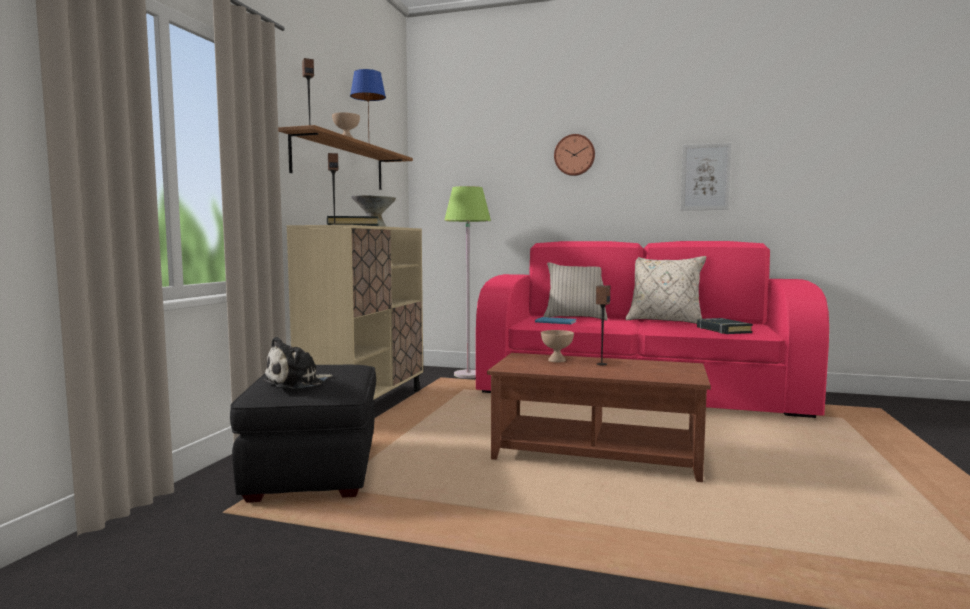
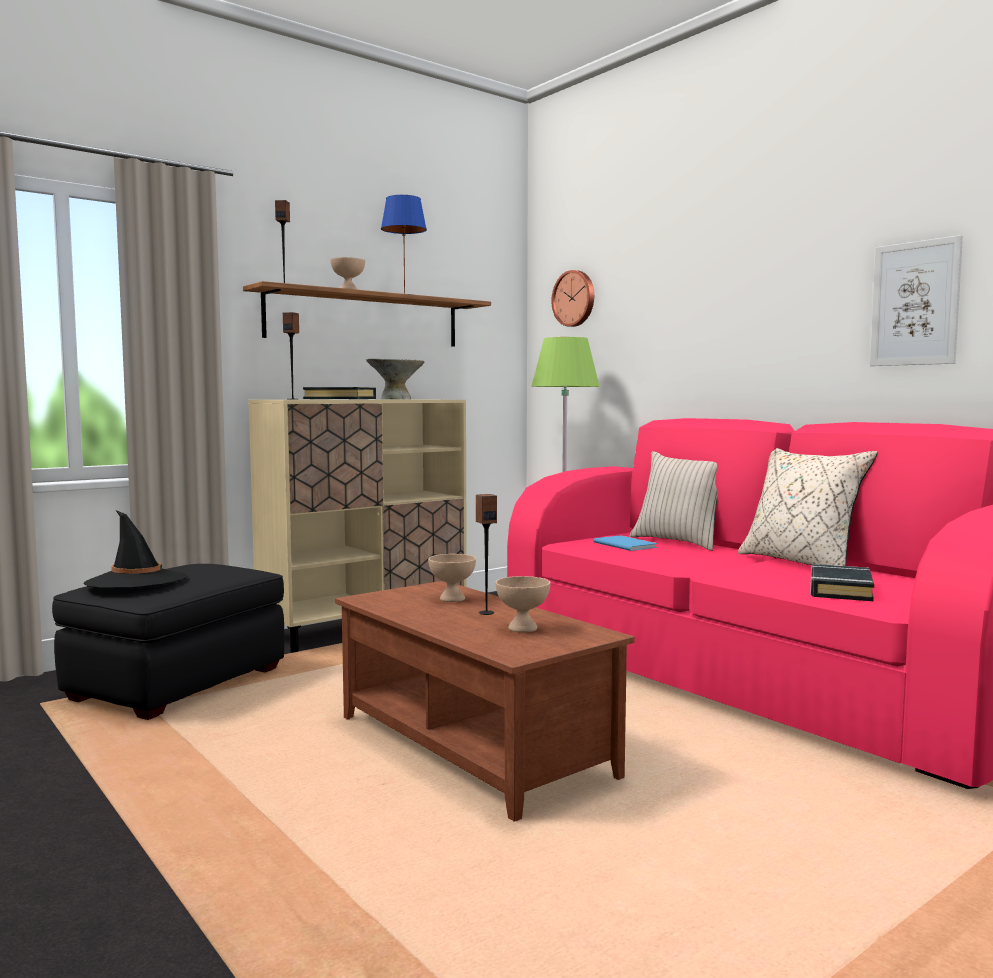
camera: 35 degrees right, 0 degrees up
plush toy [262,337,333,389] -> black hat [83,510,188,588]
wall clock [554,134,595,176] -> wall clock moved to [551,270,594,327]
none -> beige bowl [496,576,550,633]

